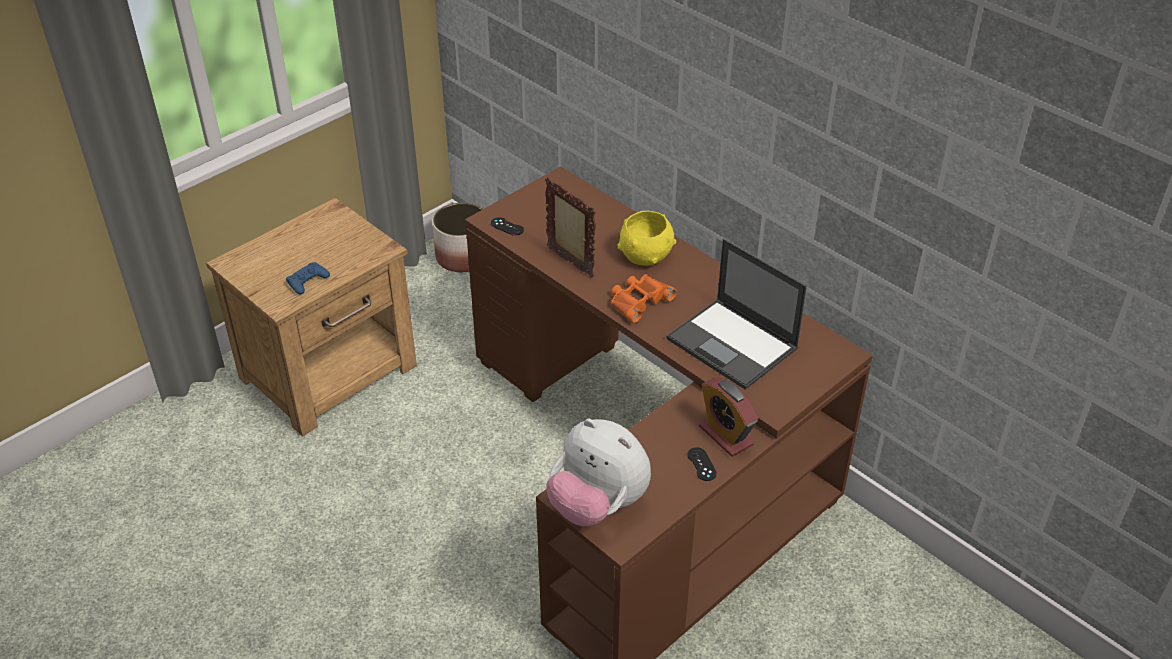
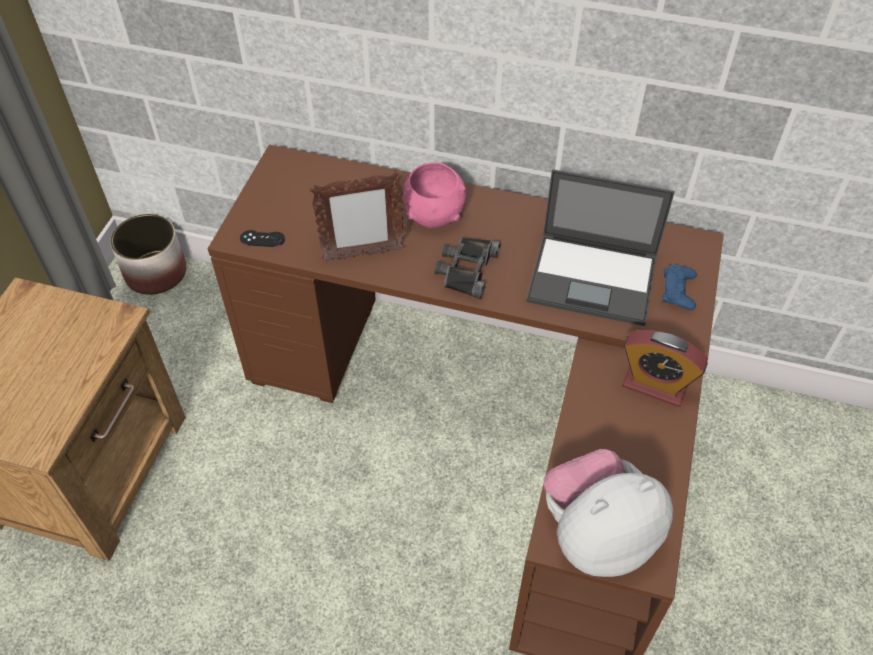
camera: 30 degrees left, 10 degrees up
blue game controller [286,262,330,294] -> blue game controller moved to [662,264,697,310]
picture frame [545,177,596,278] -> picture frame turned 150 degrees clockwise [310,172,404,262]
plush toy [546,419,651,526] -> plush toy turned 150 degrees clockwise [544,449,673,577]
orange binoculars [611,274,677,323] -> black binoculars [434,237,501,299]
yellow bowl [617,211,676,266] -> pink bowl [403,162,466,228]
black game controller [687,447,717,481] -> none

